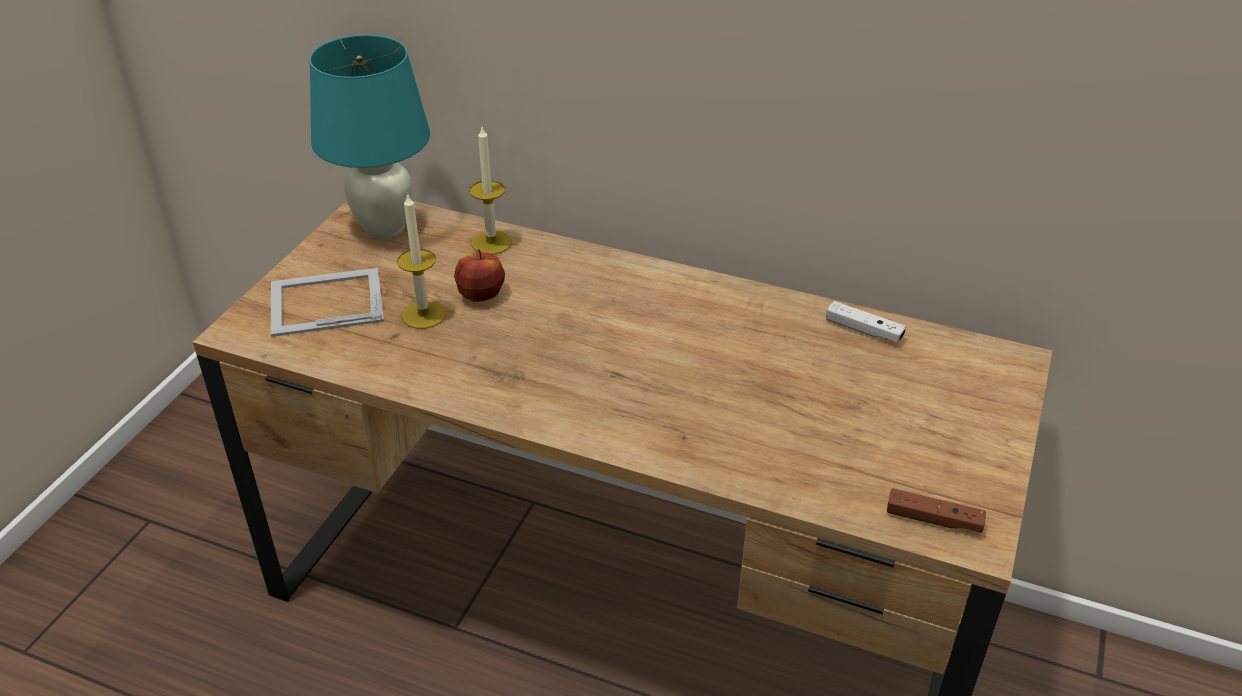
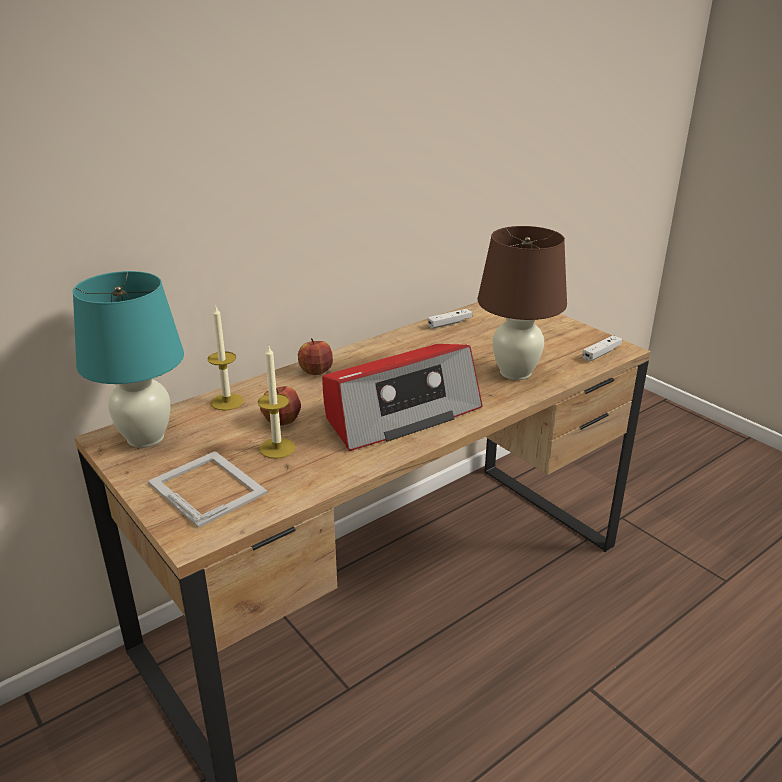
camera: 60 degrees left, 10 degrees down
picture frame [271,268,384,337] -> picture frame turned 120 degrees clockwise [148,451,268,528]
brown game controller [887,488,986,533] -> white game controller [582,335,622,361]
none -> apple [298,338,333,375]
none -> radio [322,344,483,451]
none -> brown table lamp [478,226,567,380]

